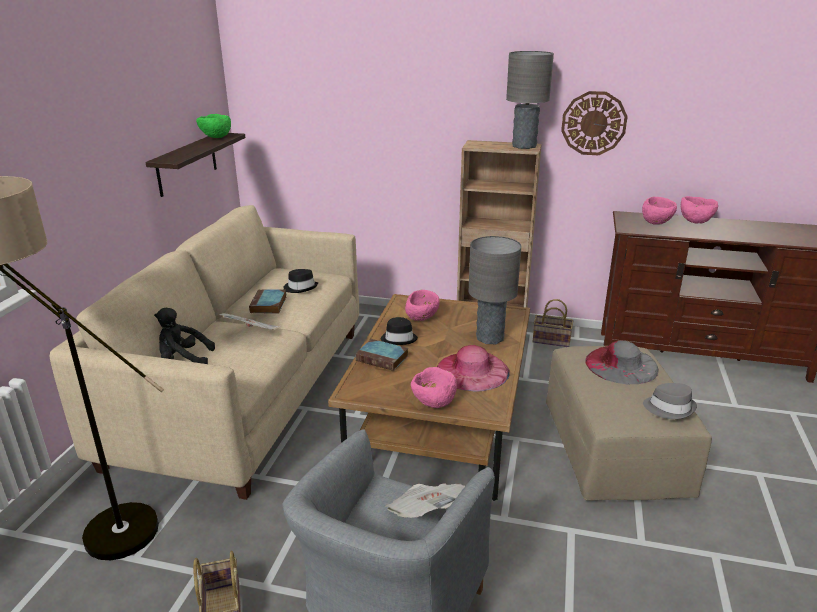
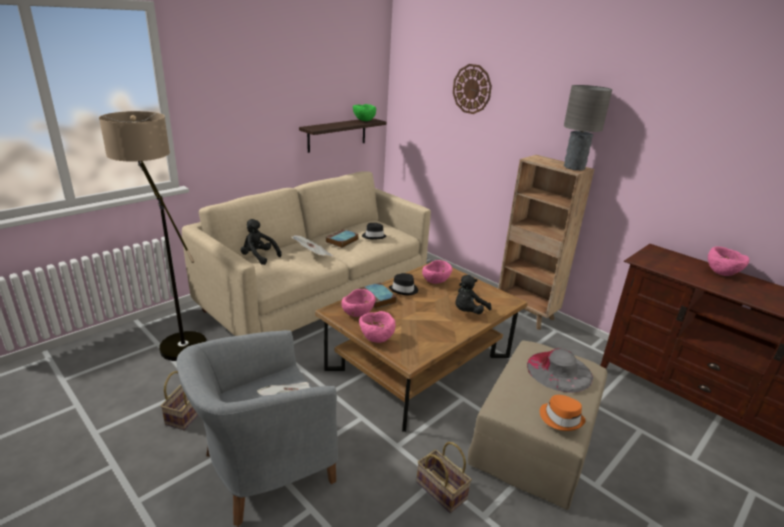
camera: 30 degrees right, 0 degrees up
pink hat [437,345,510,391] -> none
grey table lamp [469,236,522,344] -> black plush toy [455,275,491,314]
basket [533,299,574,347] -> basket moved to [416,442,472,513]
wall clock [561,91,628,155] -> wall clock moved to [453,64,492,114]
pink bowl [642,196,677,225] -> pink bowl moved to [341,289,376,317]
grey hat [643,383,697,419] -> orange hat [540,395,586,431]

